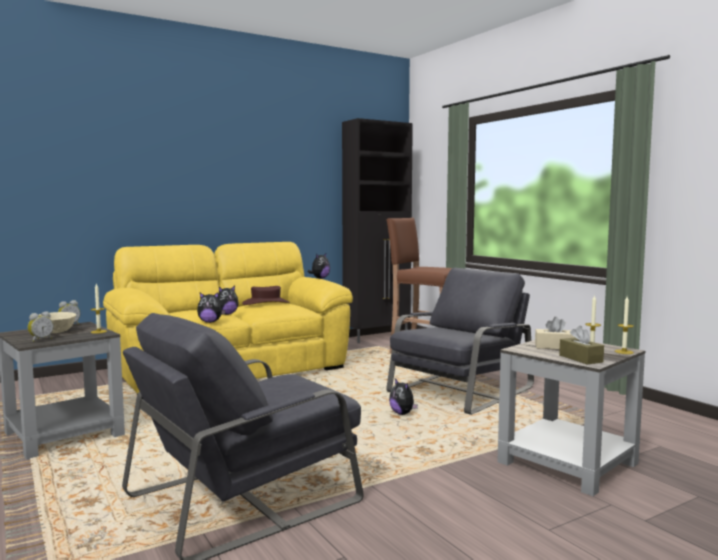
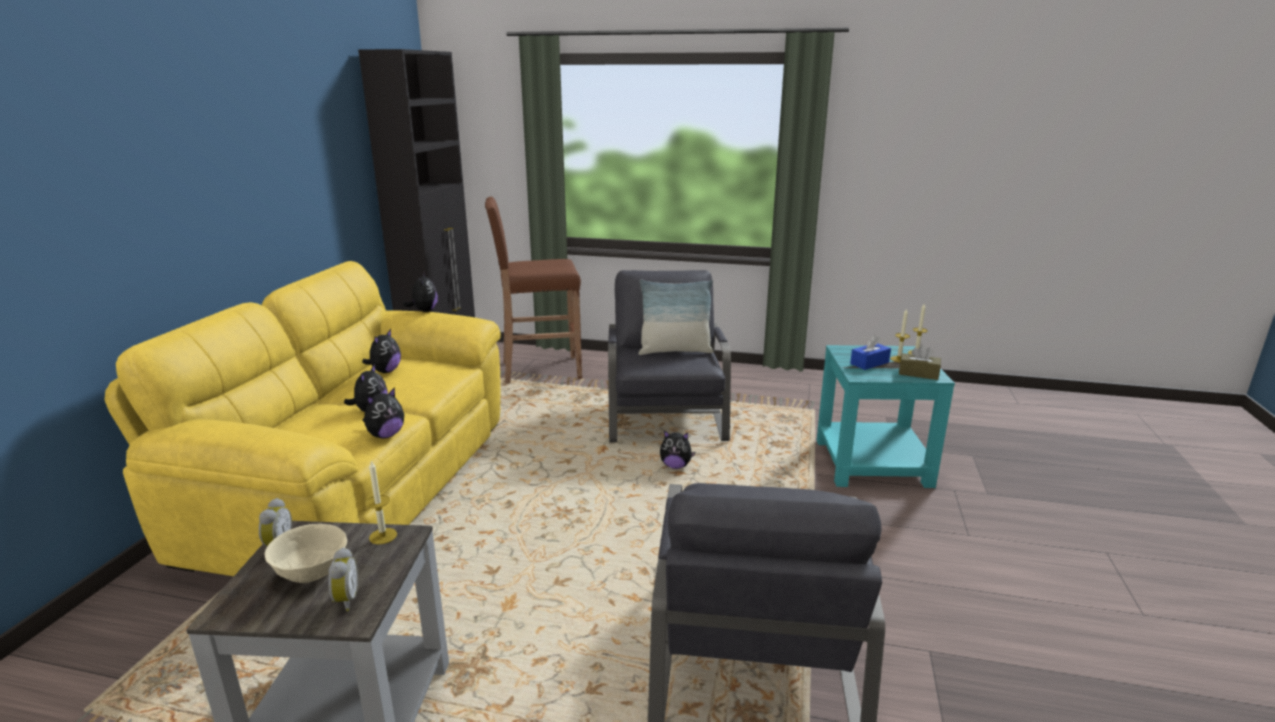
camera: 45 degrees left, 15 degrees up
brown hat [242,286,289,305] -> plush toy [362,329,401,373]
grey side table [497,340,645,496] -> turquoise side table [817,345,955,488]
beige tissue box [535,317,575,349] -> blue tissue box [850,335,891,370]
none -> pillow [638,279,713,355]

